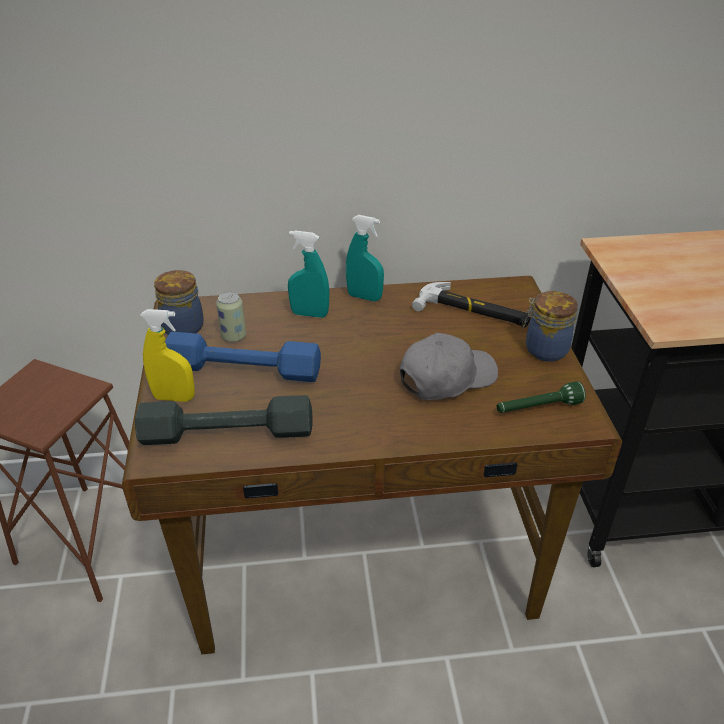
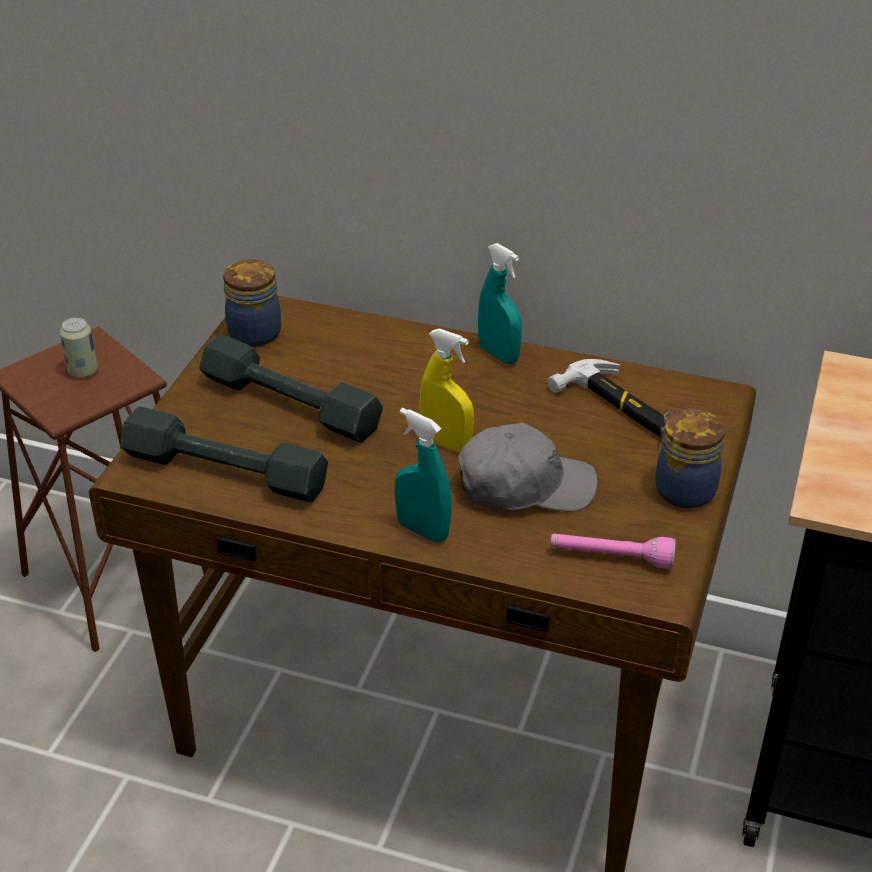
camera: 25 degrees right, 0 degrees up
yellow spray bottle [140,309,195,402] -> yellow spray bottle moved to [419,328,474,452]
blue dumbbell [165,332,321,382] -> grey dumbbell [199,334,383,443]
can [216,292,246,342] -> can moved to [60,317,98,378]
turquoise spray bottle [288,231,329,318] -> turquoise spray bottle moved to [395,408,452,543]
green flashlight [497,381,586,413] -> pink flashlight [551,534,676,569]

